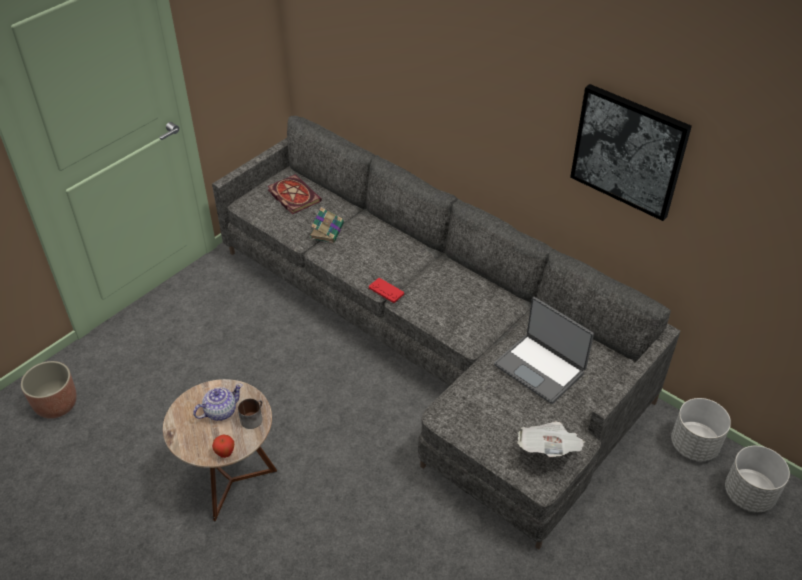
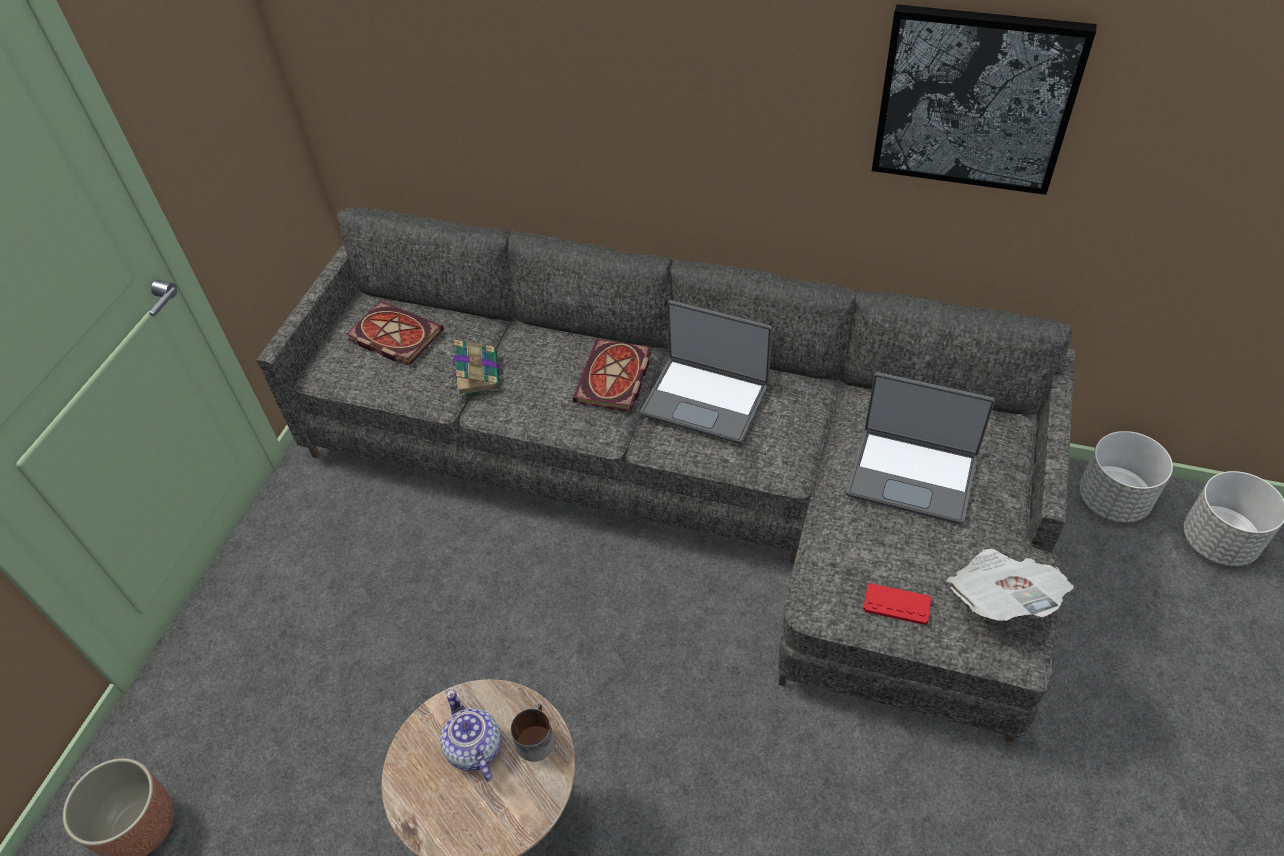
camera: 20 degrees left, 5 degrees up
teapot [193,384,242,421] -> teapot turned 60 degrees counterclockwise [440,690,501,782]
apple [212,435,234,458] -> none
red game controller [369,278,404,303] -> red game controller moved to [863,583,931,625]
none -> book [573,339,651,412]
none -> laptop [640,300,772,444]

